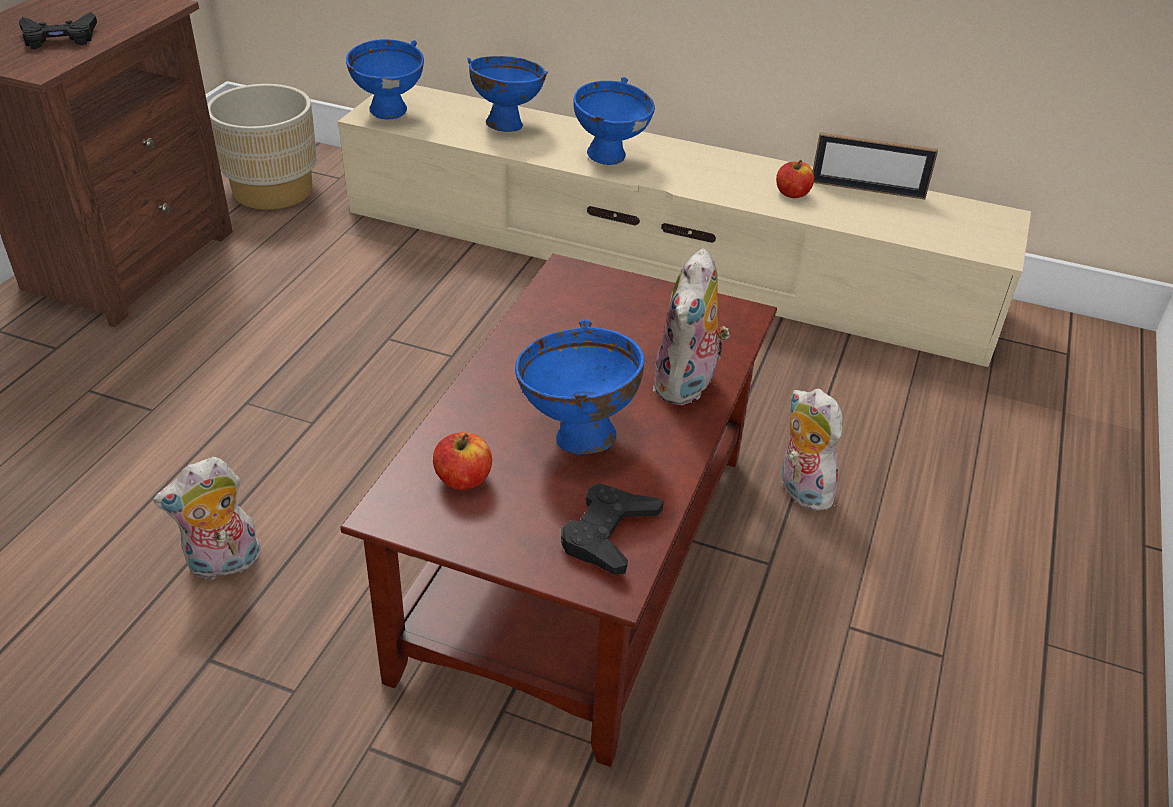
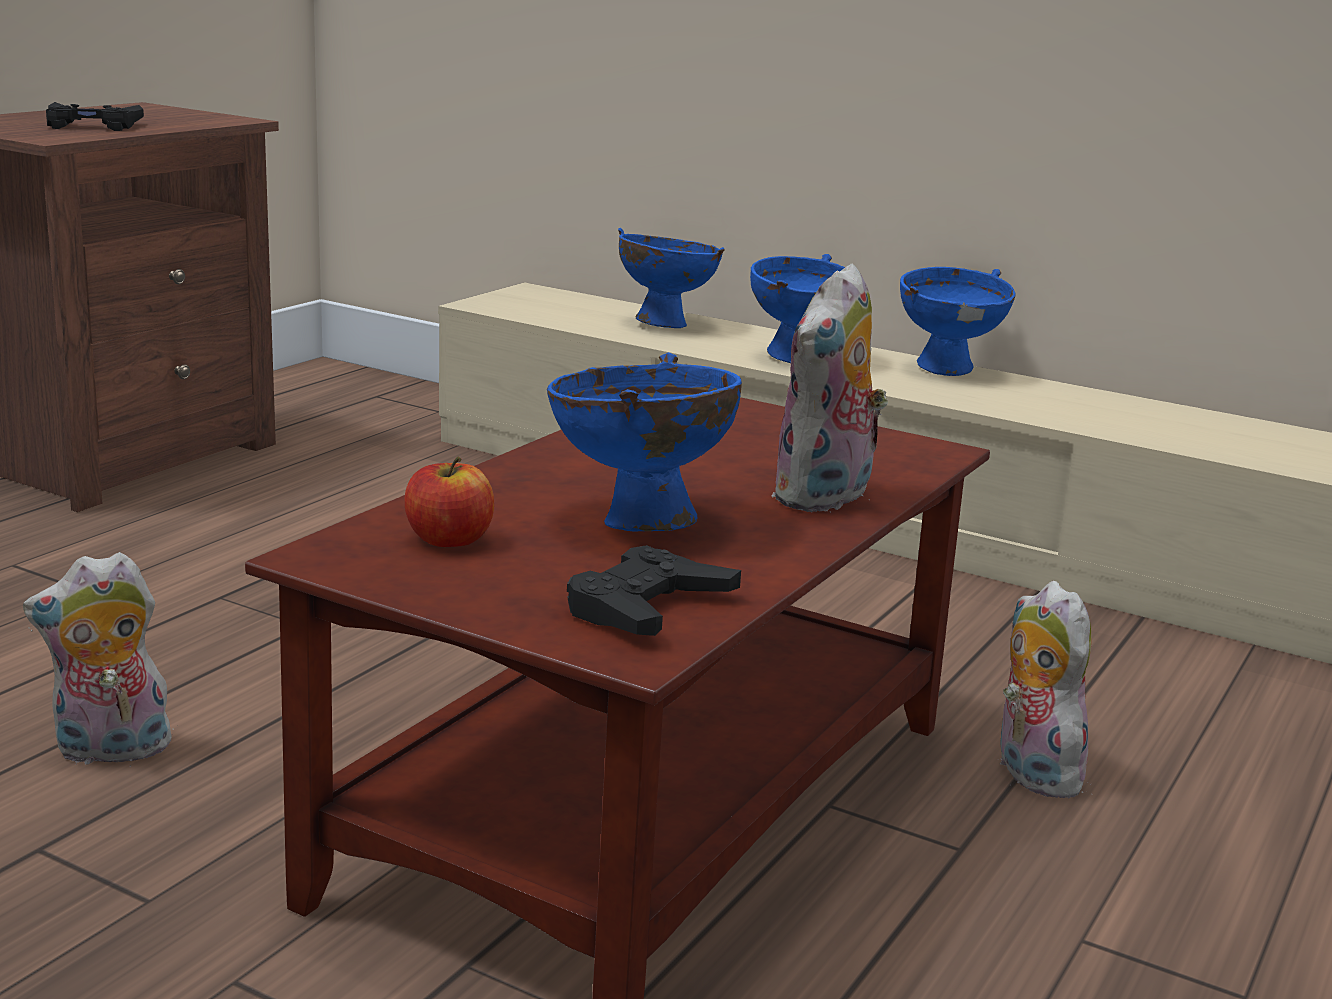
camera: 10 degrees right, 20 degrees down
beige planter [207,84,316,210] -> none
blue bowl [346,39,424,120] -> blue bowl moved to [900,267,1016,376]
apple [776,160,814,198] -> none
picture frame [813,132,938,200] -> none

